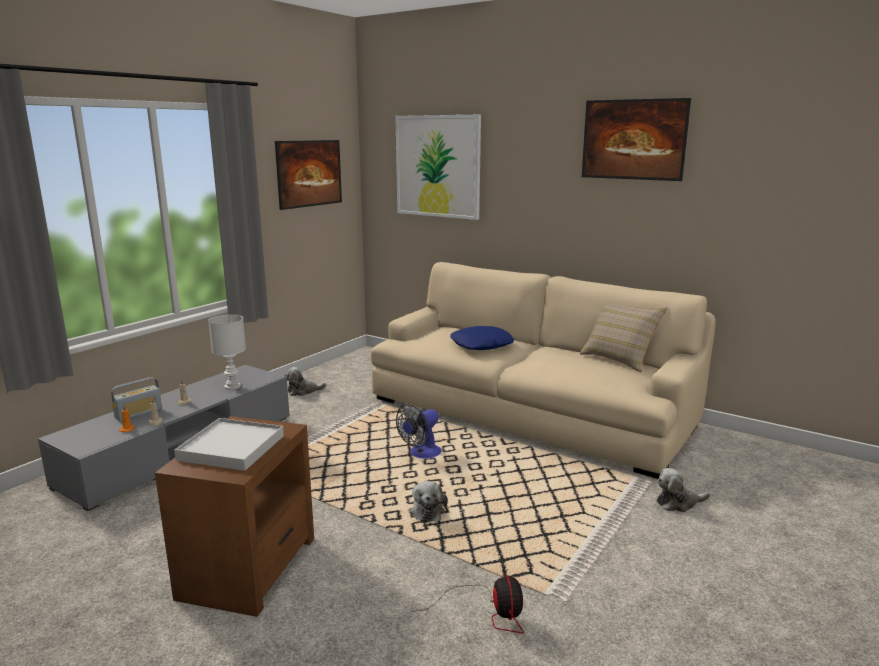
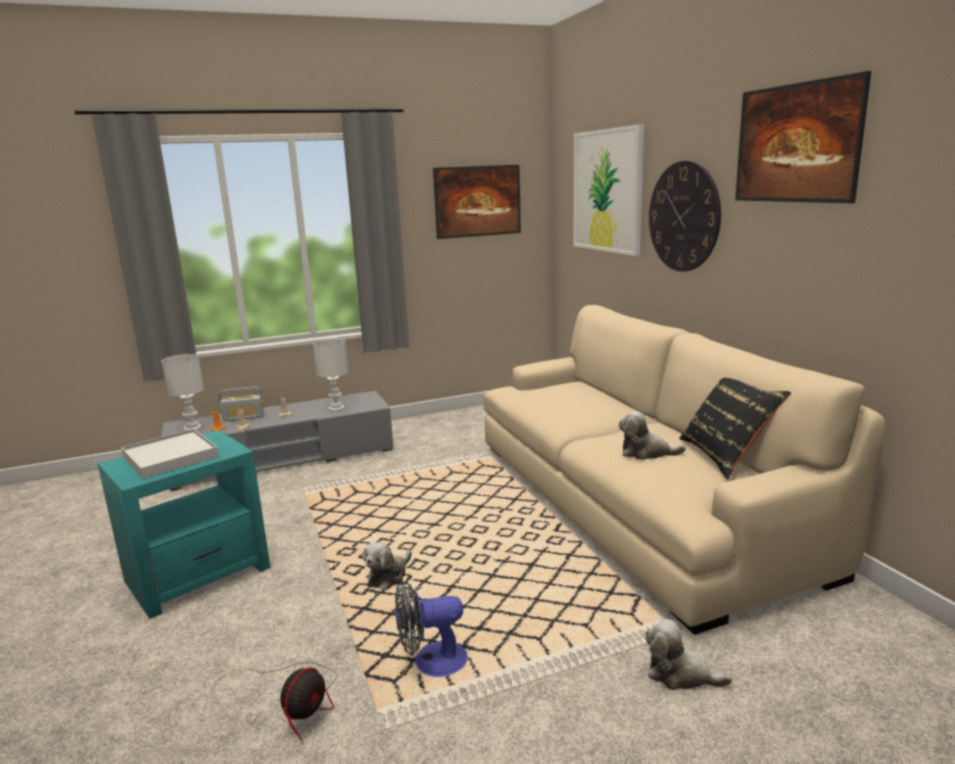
camera: 35 degrees right, 0 degrees up
brown side table [155,416,314,617] -> turquoise side table [97,430,270,619]
plush toy [285,367,326,396] -> plush toy moved to [619,411,686,460]
fan [396,404,442,459] -> fan moved to [395,580,468,677]
blue pillow [450,326,514,350] -> none
beige pillow [580,304,668,372] -> black pillow [679,378,791,479]
none -> white table lamp [162,354,204,431]
none -> wall clock [649,161,721,272]

